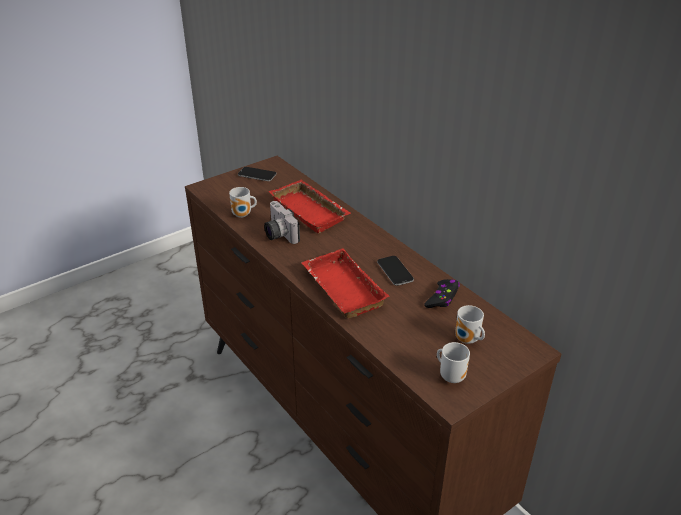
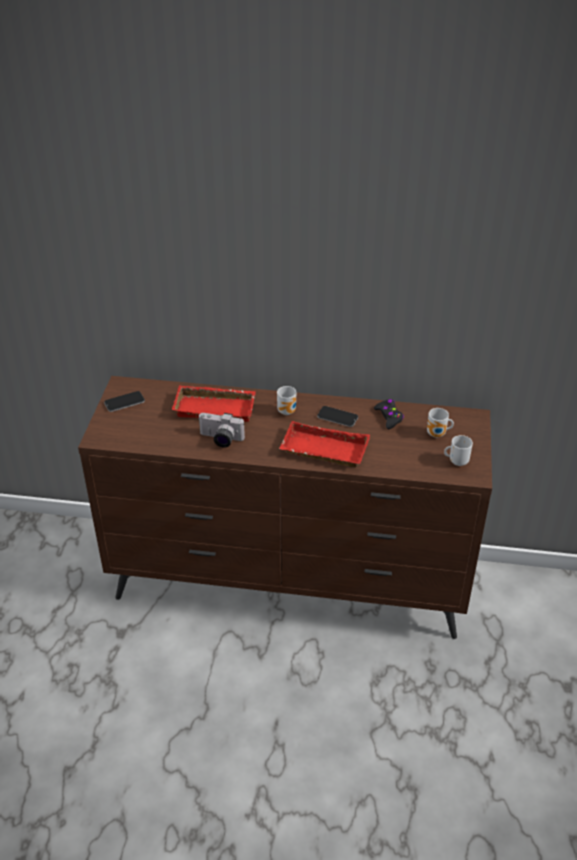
camera: 45 degrees left, 5 degrees up
mug [229,187,257,218] -> mug moved to [277,386,297,415]

